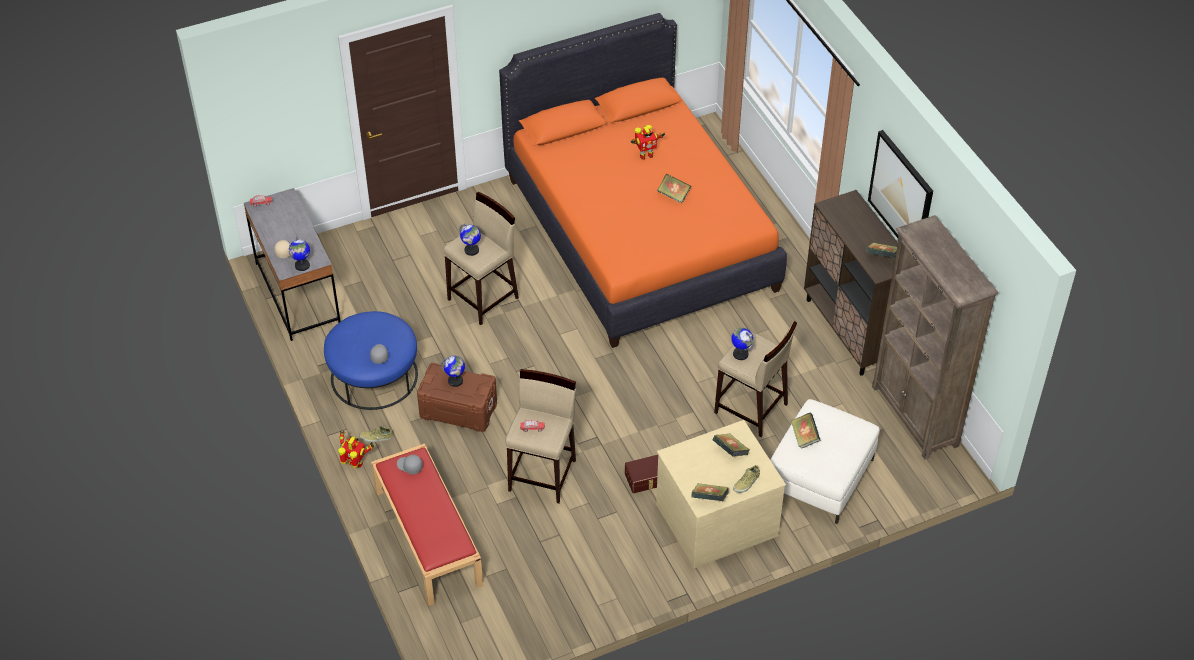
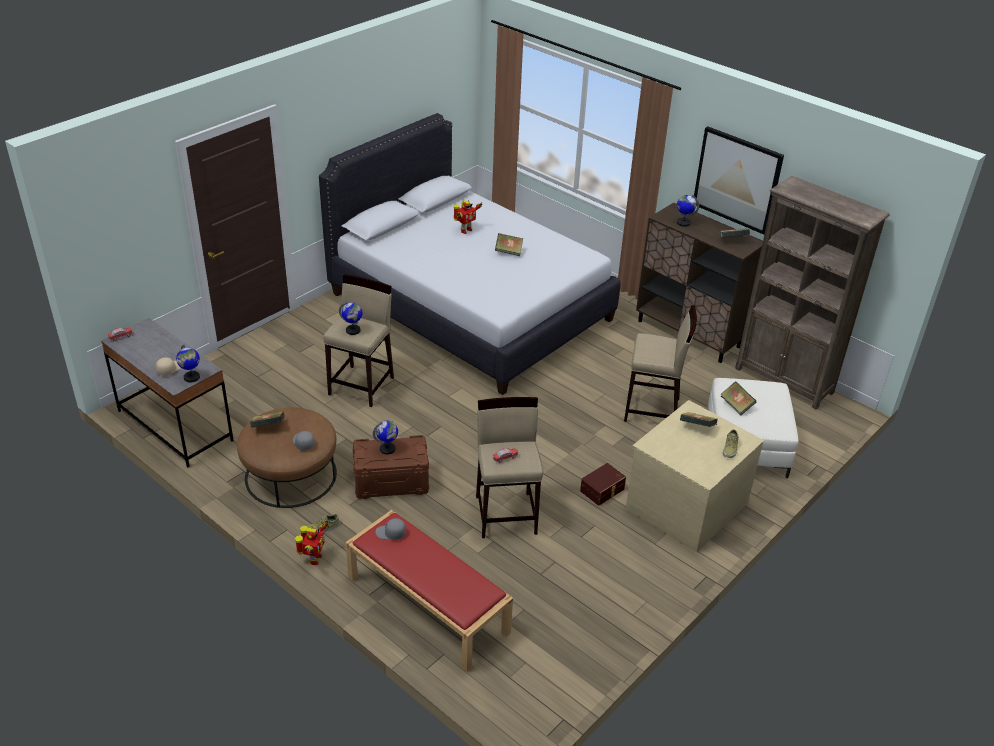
camera: 25 degrees left, 10 degrees down
blue ottoman [324,311,418,410] -> brown ottoman [237,407,337,508]
toy robot [338,430,374,468] -> toy robot turned 105 degrees clockwise [295,520,329,565]
orange bed [499,13,787,348] -> white bed [319,113,620,395]
book [692,483,729,501] -> book moved to [250,411,285,428]
globe [731,328,753,360] -> globe moved to [677,195,699,227]

